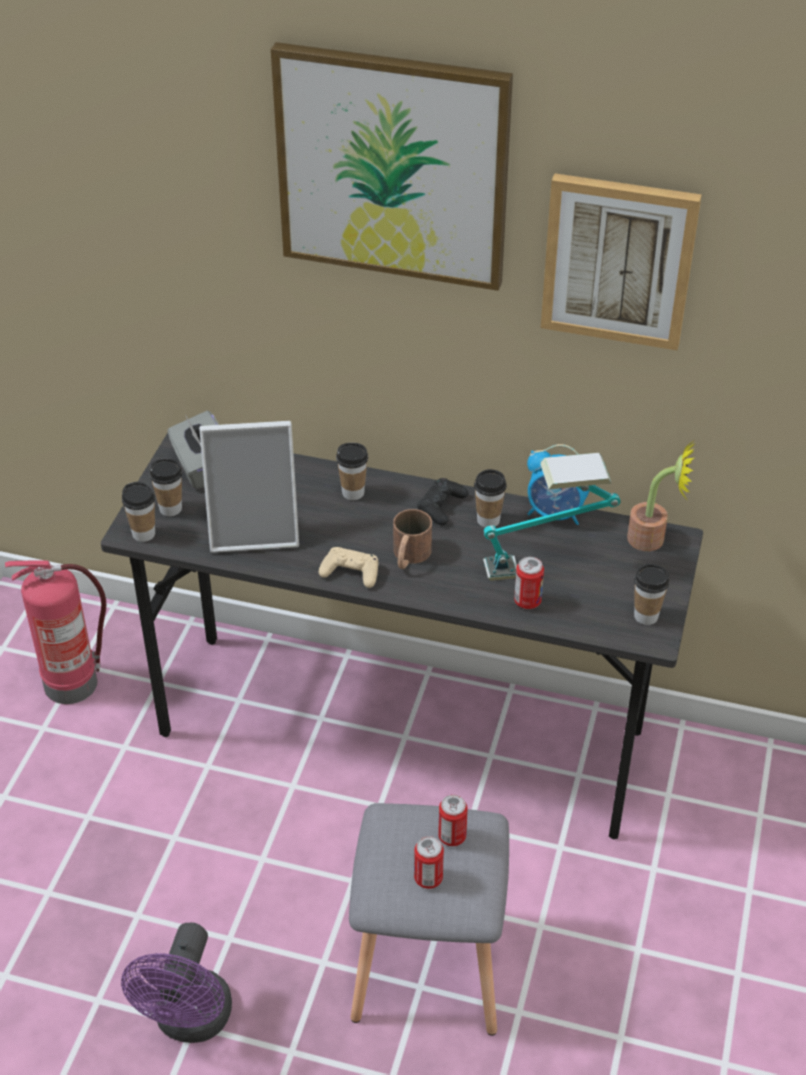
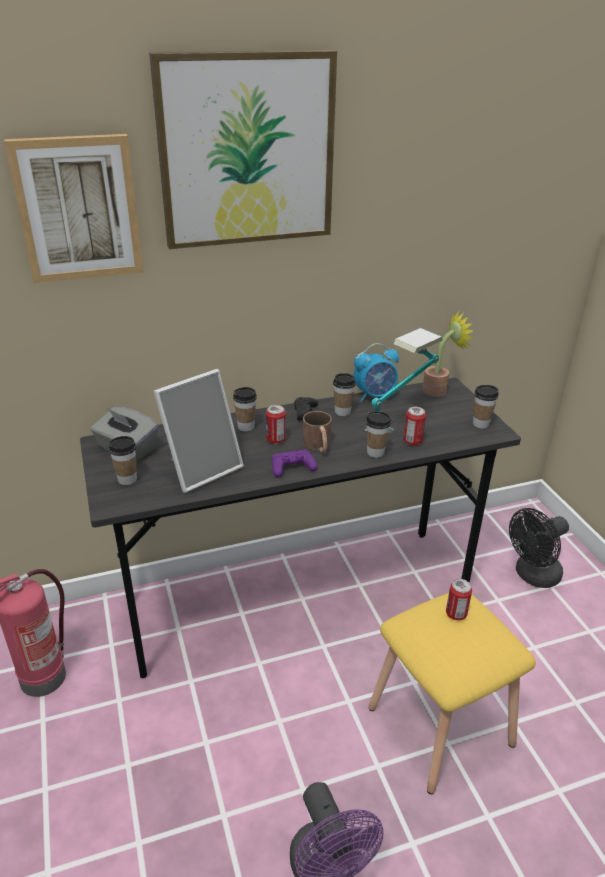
camera: 35 degrees left, 10 degrees down
cup [122,482,155,542] -> cup moved to [366,411,391,458]
beige game controller [319,547,378,588] -> purple game controller [272,449,317,477]
grey stool [349,803,509,1036] -> yellow stool [369,593,536,794]
can [414,836,444,889] -> can moved to [266,405,286,444]
picture [541,173,702,350] -> picture moved to [4,134,144,283]
none -> black fan [509,508,569,588]

